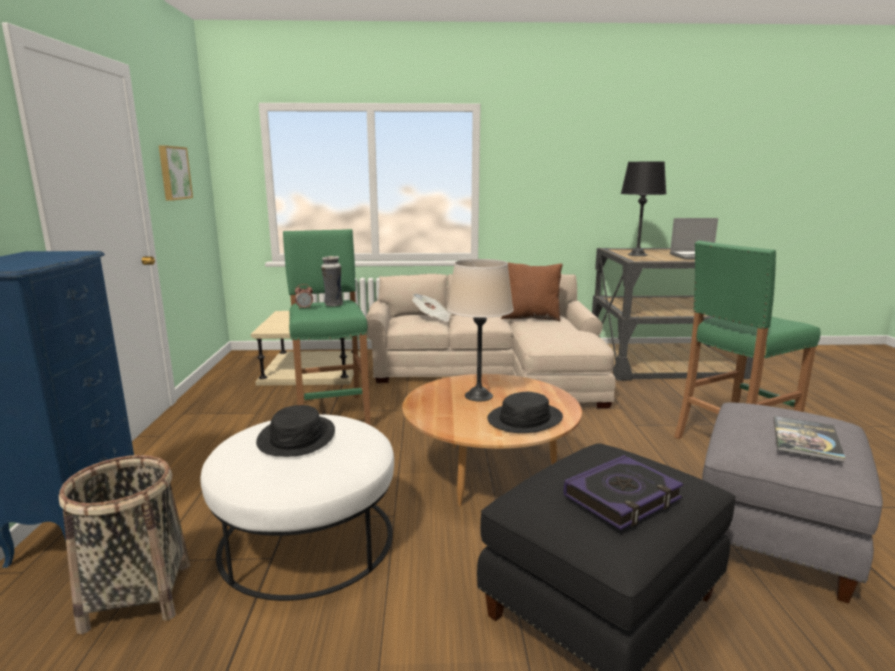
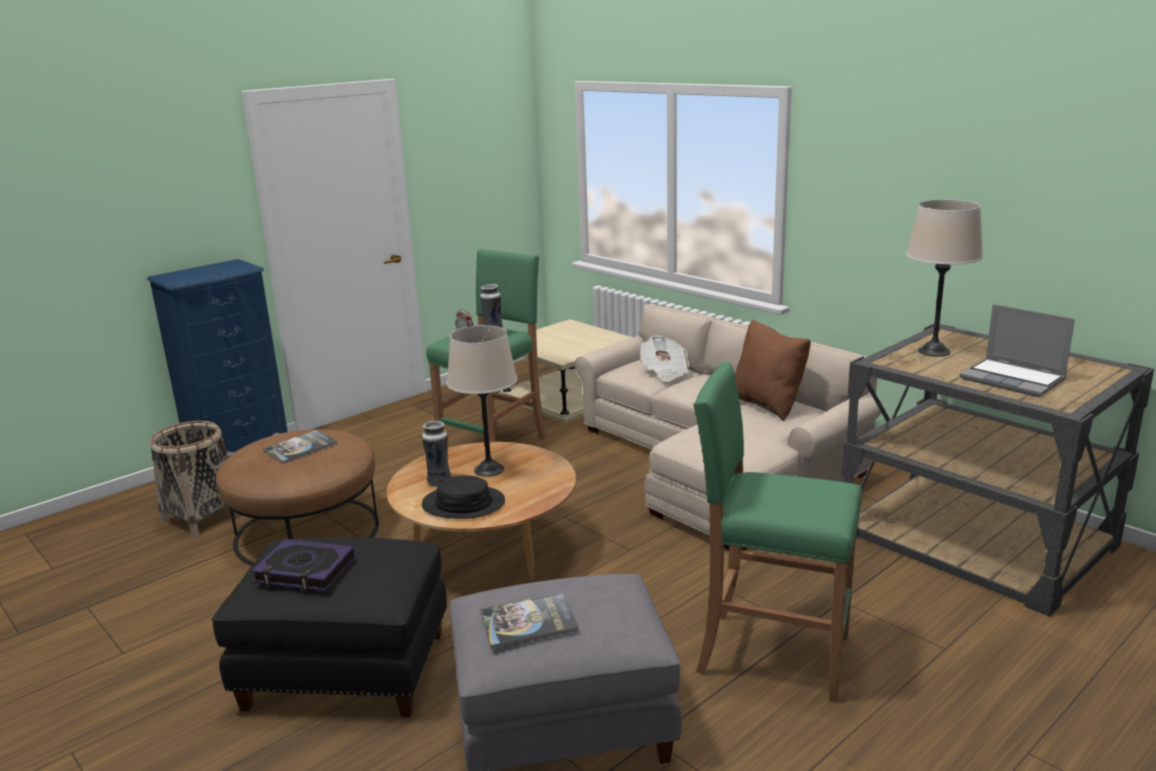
camera: 50 degrees right, 5 degrees up
picture [159,146,193,201] -> none
white ottoman [200,414,394,601] -> brown ottoman [216,429,379,566]
black hat [256,405,335,457] -> book [263,430,337,464]
black table lamp [621,162,667,256] -> beige table lamp [906,200,983,357]
none -> vase [422,421,451,487]

